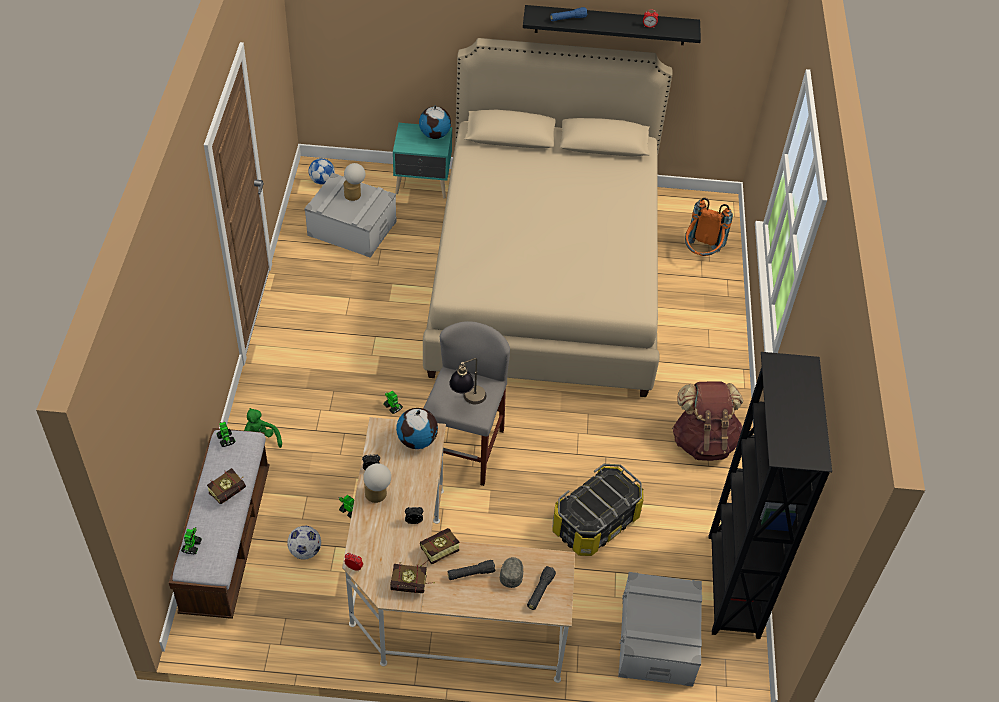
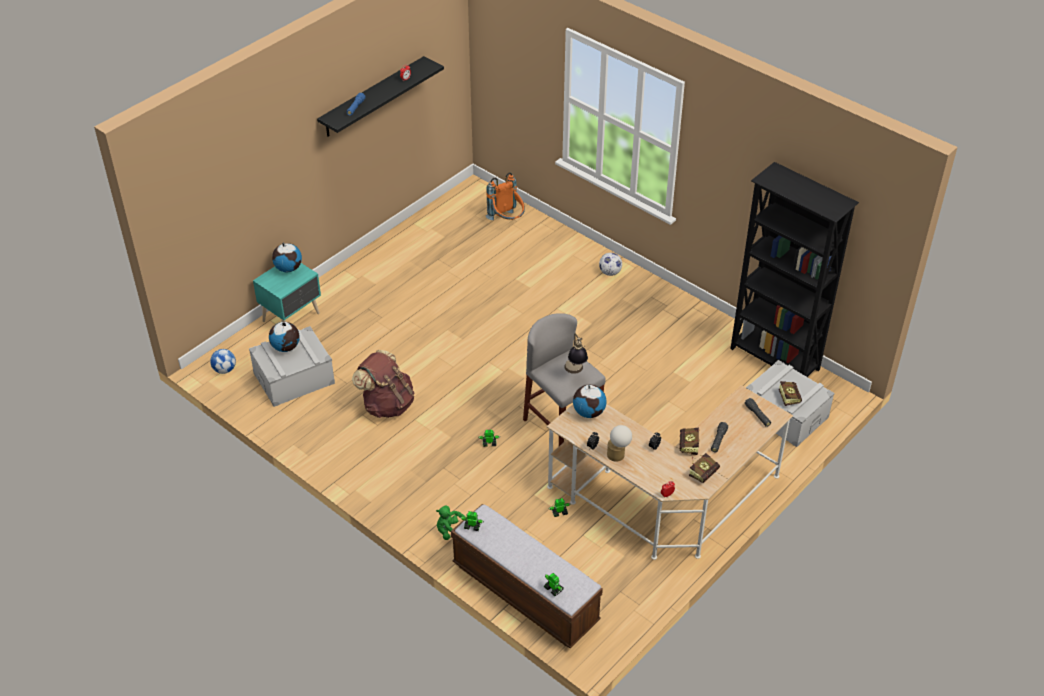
camera: 50 degrees left, 5 degrees down
book [207,468,246,504] -> book moved to [779,381,802,406]
football [287,526,321,560] -> football moved to [599,253,622,276]
table lamp [344,163,365,201] -> globe [269,322,300,352]
beige bed [423,38,672,397] -> none
grey cap [500,557,523,588] -> none
storage box [553,464,643,556] -> none
brown backpack [672,381,743,461] -> brown backpack moved to [352,350,415,418]

